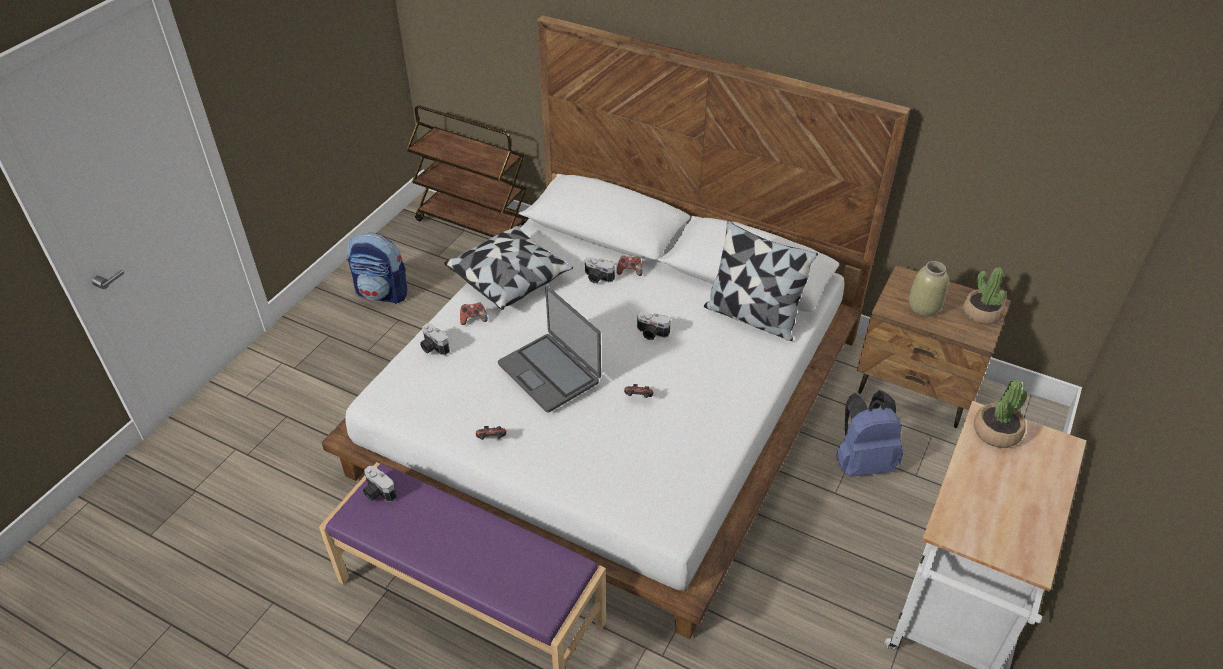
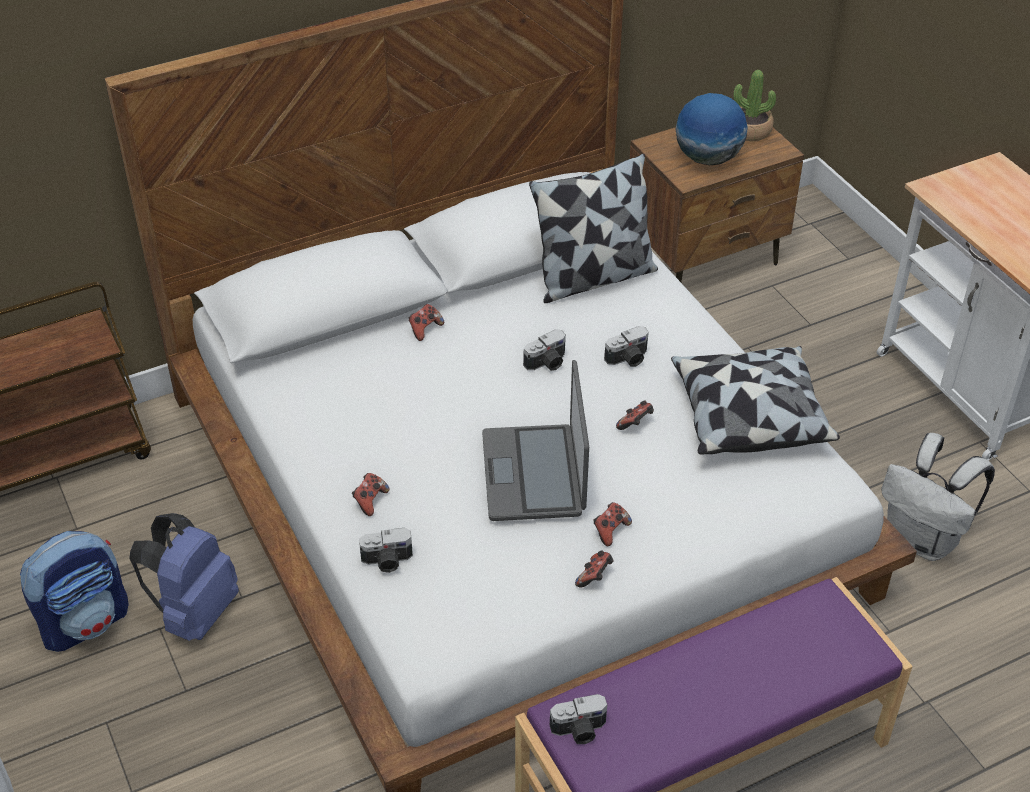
camera: 55 degrees left, 0 degrees up
pillow [444,226,573,310] -> pillow moved to [671,346,840,455]
laptop [498,286,601,412] -> laptop turned 90 degrees clockwise [482,360,589,521]
camera [585,257,615,283] -> camera moved to [604,326,649,367]
blue backpack [836,390,903,477] -> blue backpack moved to [129,513,239,641]
beige vase [909,261,949,316] -> globe [675,93,748,165]
potted plant [974,380,1027,448] -> none
none -> game controller [593,502,632,546]
none -> white backpack [881,433,995,561]

